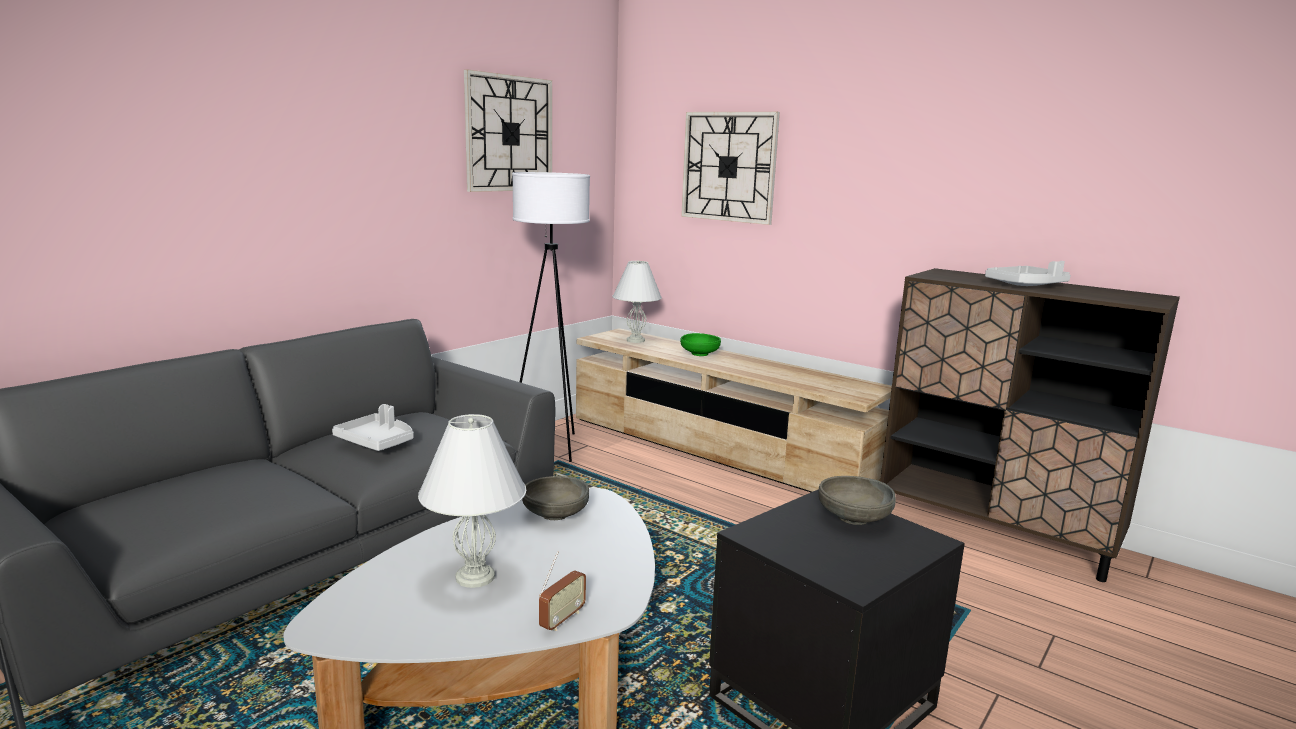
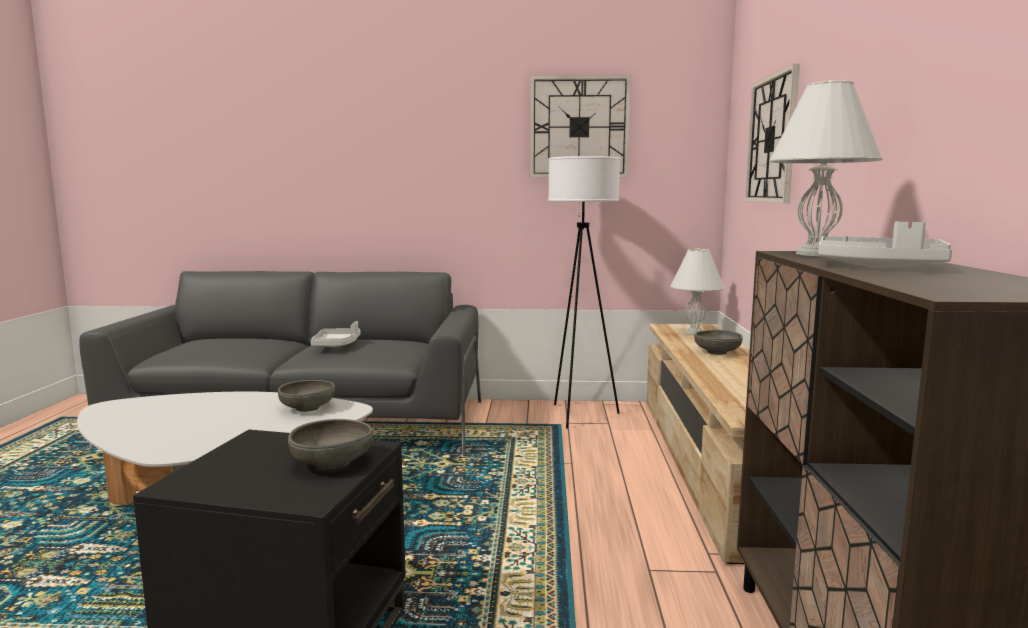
camera: 55 degrees right, 5 degrees down
white table lamp [418,414,526,588] -> white table lamp moved to [769,80,883,256]
radio [539,551,586,631] -> none
green bowl [680,333,721,356] -> grey bowl [694,330,743,355]

